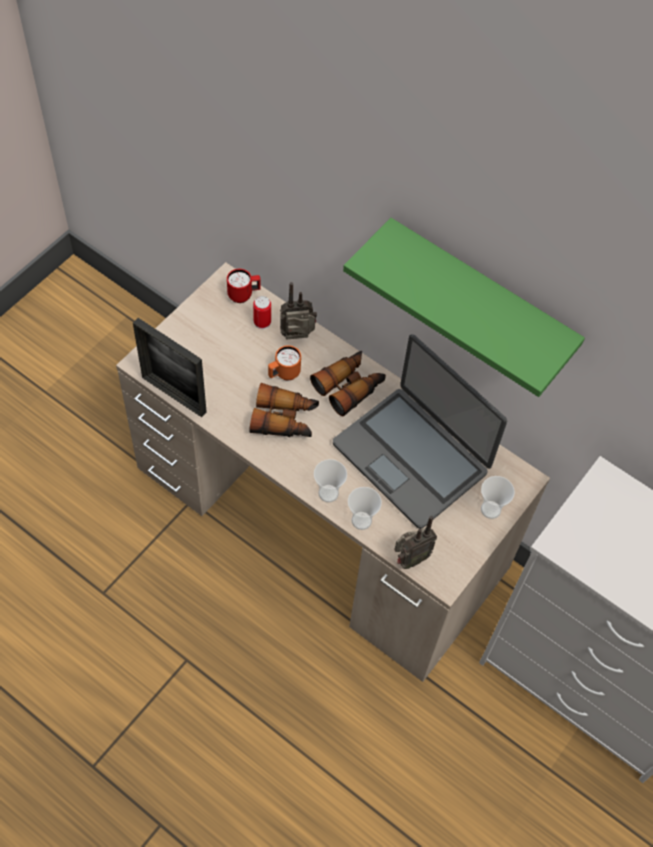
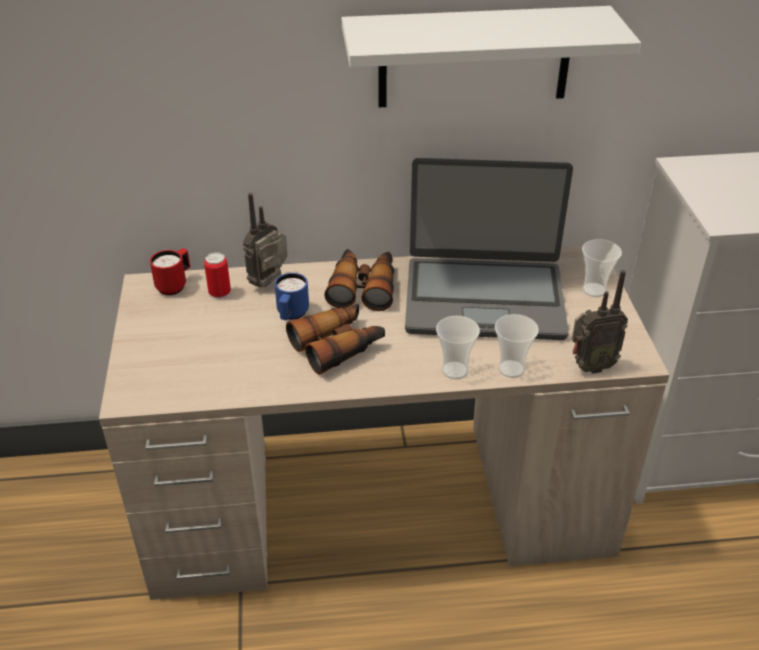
camera: 40 degrees left, 20 degrees down
picture frame [133,318,207,417] -> none
orange mug [268,345,301,380] -> blue mug [275,273,309,320]
green shelf [343,218,585,397] -> white shelf [342,6,641,107]
radio [394,516,437,569] -> radio turned 60 degrees clockwise [572,270,628,374]

